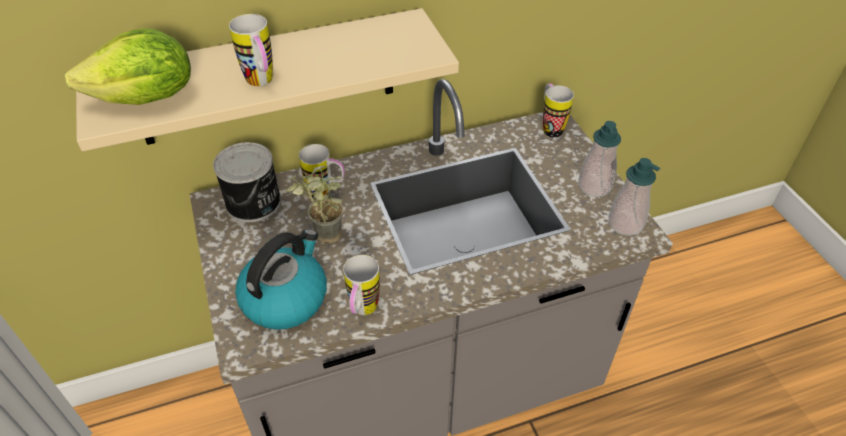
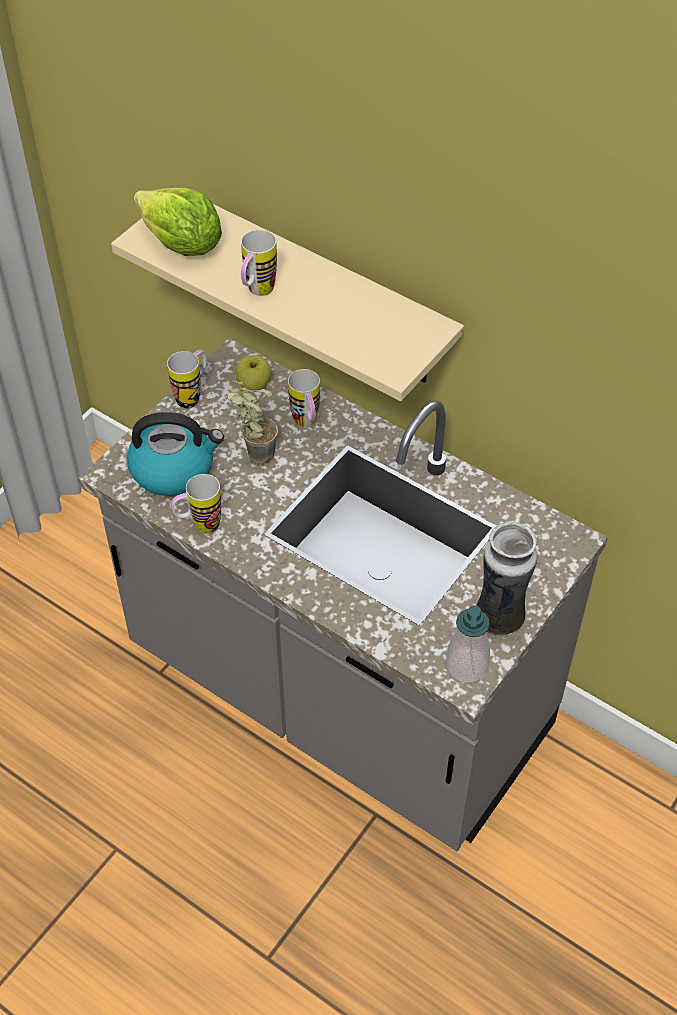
camera: 55 degrees right, 5 degrees up
can [213,142,281,222] -> apple [235,355,272,391]
mug [543,83,574,138] -> mug moved to [167,350,207,408]
soap dispenser [578,121,621,197] -> vase [476,521,538,636]

